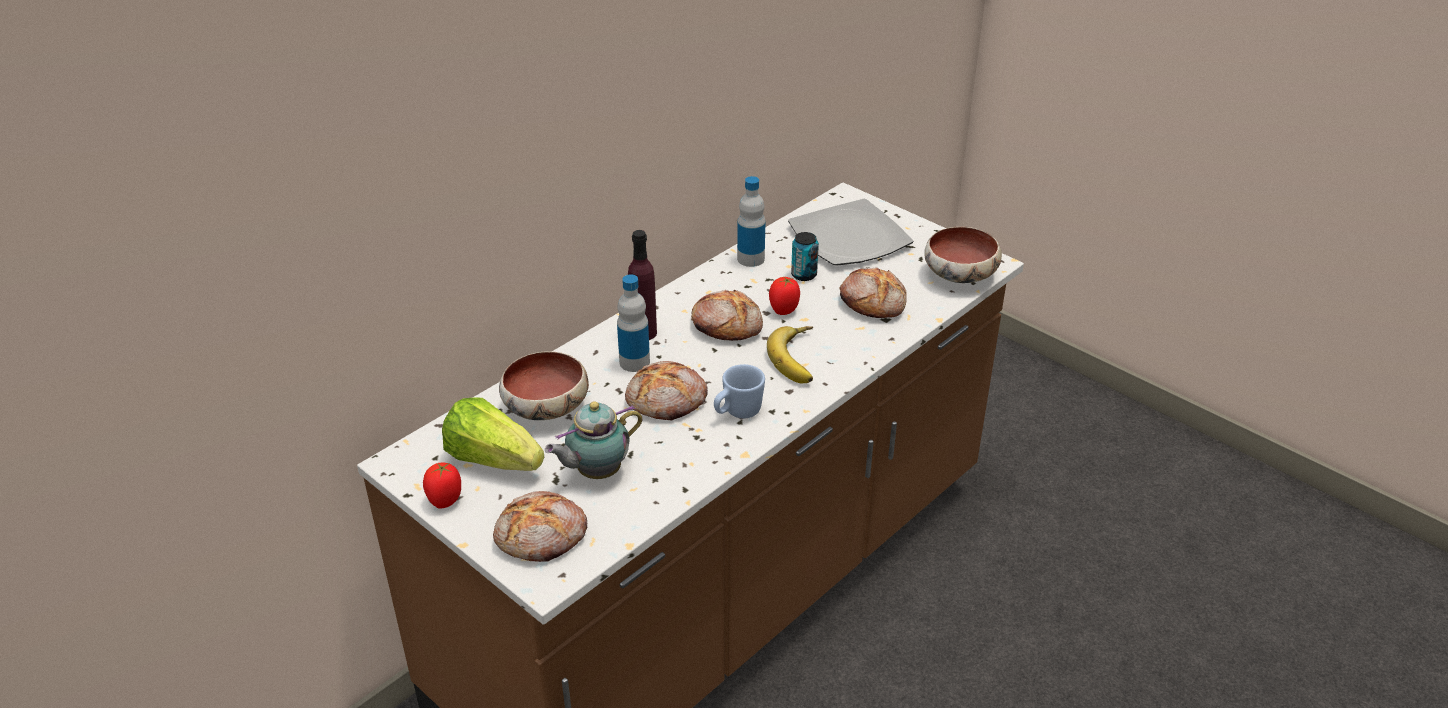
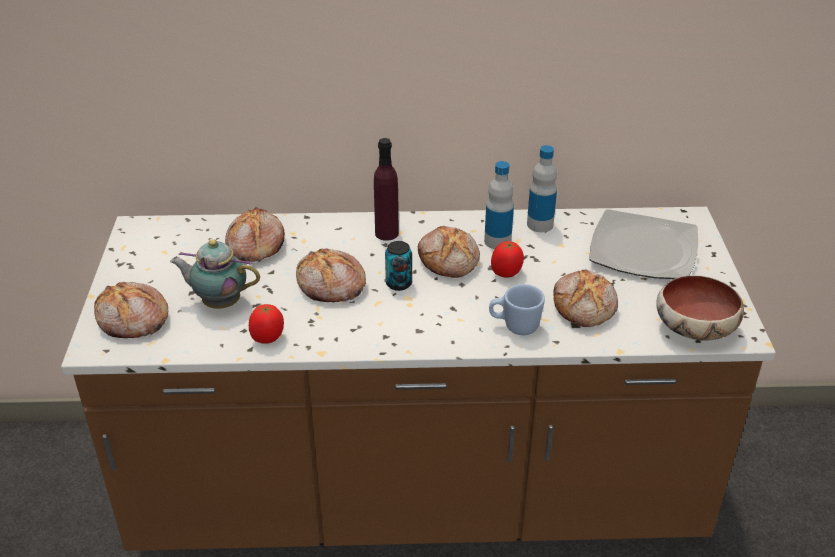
camera: 45 degrees right, 0 degrees up
tomato [423,462,461,508] -> tomato moved to [249,304,284,344]
lettuce [442,397,544,471] -> none
bowl [499,351,589,420] -> bread [225,207,285,262]
bottle [617,274,650,372] -> bottle moved to [484,161,514,249]
blue mug [714,364,765,419] -> blue mug moved to [489,284,545,335]
banana [767,326,813,383] -> none
can [791,232,819,281] -> can moved to [385,241,412,291]

